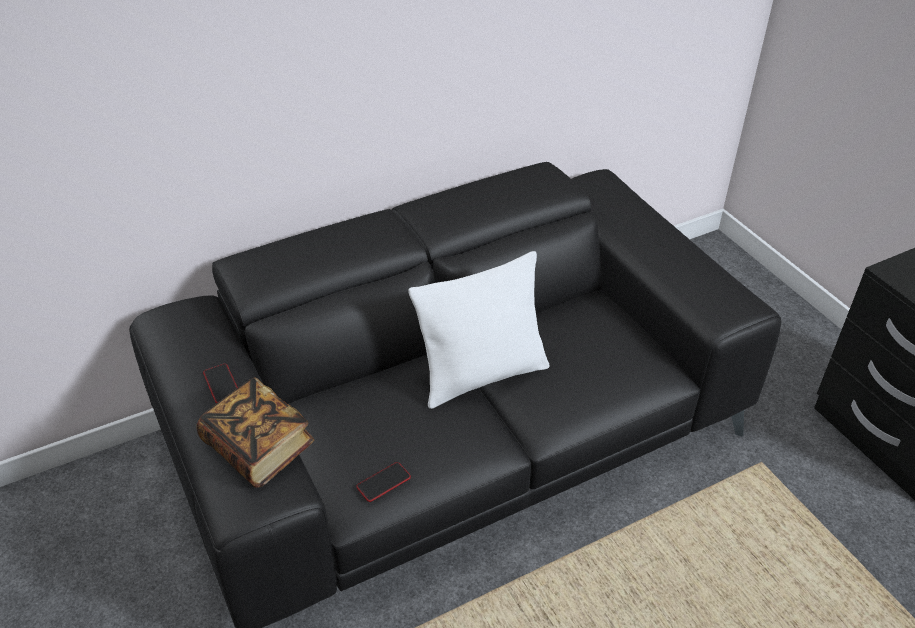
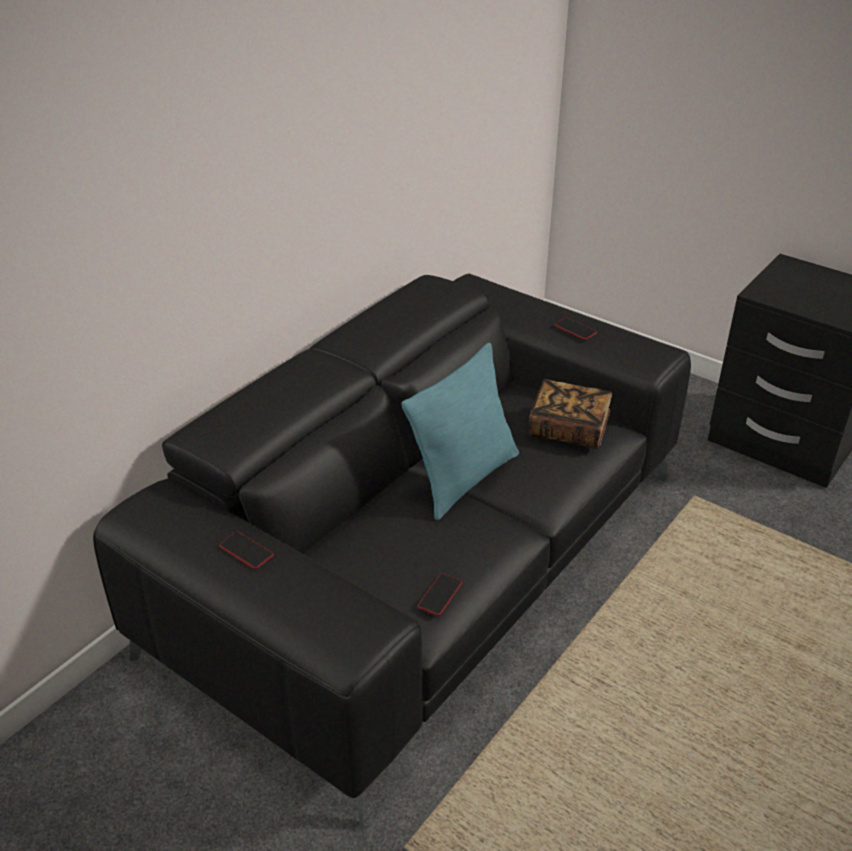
camera: 25 degrees left, 5 degrees down
book [197,377,314,488] -> book moved to [529,379,612,449]
white pillow [408,251,550,409] -> turquoise pillow [401,343,519,520]
none -> phone [554,317,597,340]

